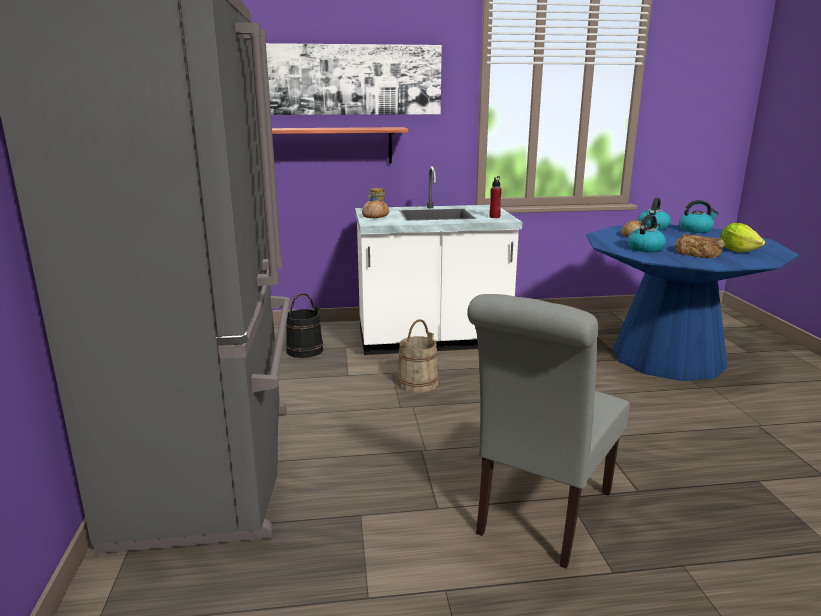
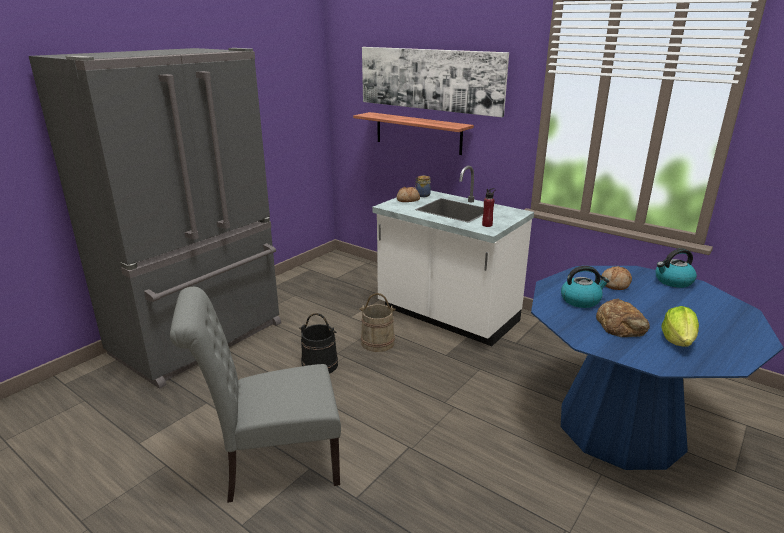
camera: 45 degrees right, 5 degrees up
black bucket [286,293,323,358] -> black bucket moved to [299,313,338,374]
kettle [679,200,719,233] -> none

